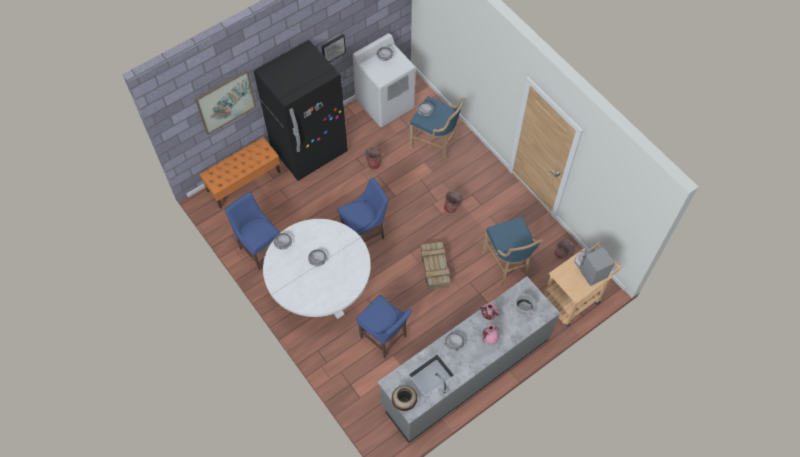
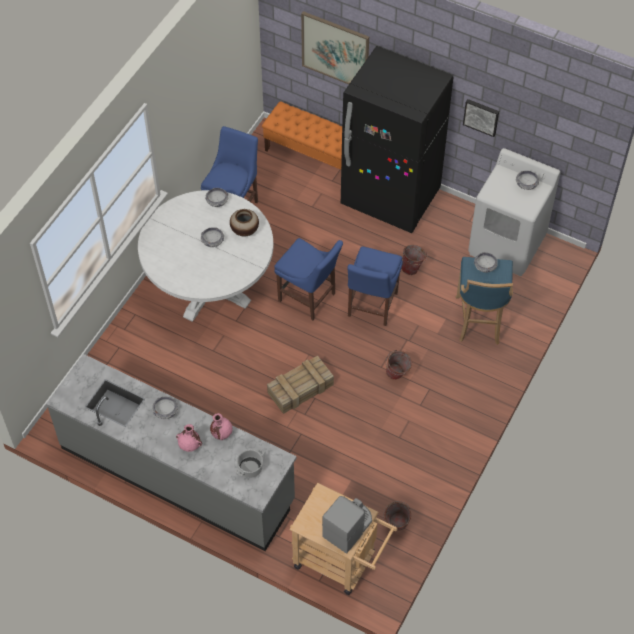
camera: 65 degrees right, 5 degrees down
blue chair [356,295,412,358] -> blue chair moved to [347,247,403,326]
vase [392,385,417,411] -> vase moved to [230,209,259,236]
blue stool [482,217,543,286] -> none

